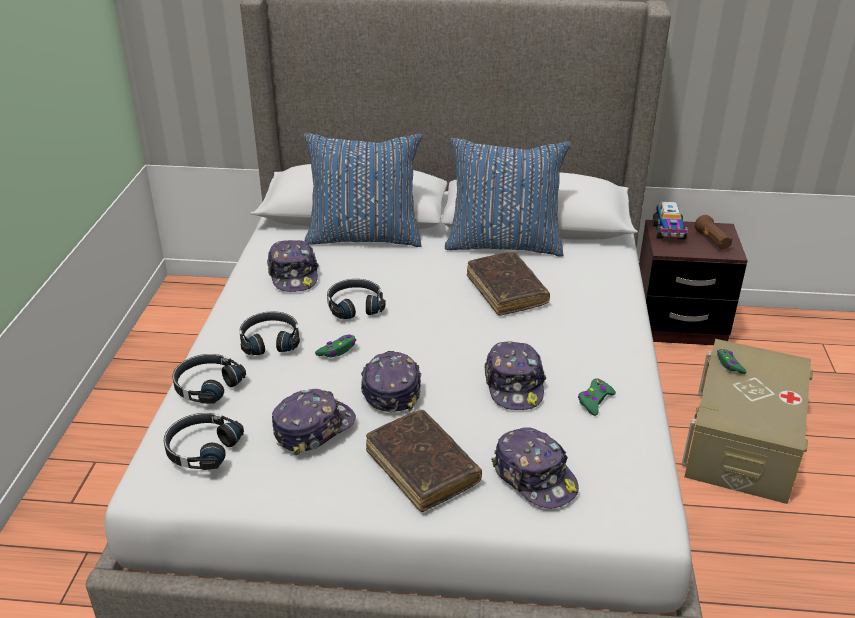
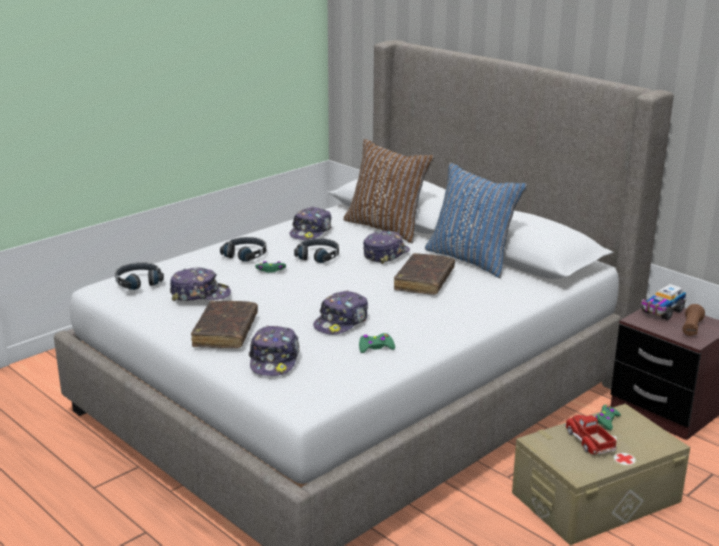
camera: 40 degrees right, 10 degrees down
black headphones [172,354,246,404] -> none
blue pillow [303,133,422,247] -> brown pillow [343,139,435,243]
cap [361,351,421,412] -> cap moved to [363,230,410,264]
none -> toy truck [564,415,617,455]

